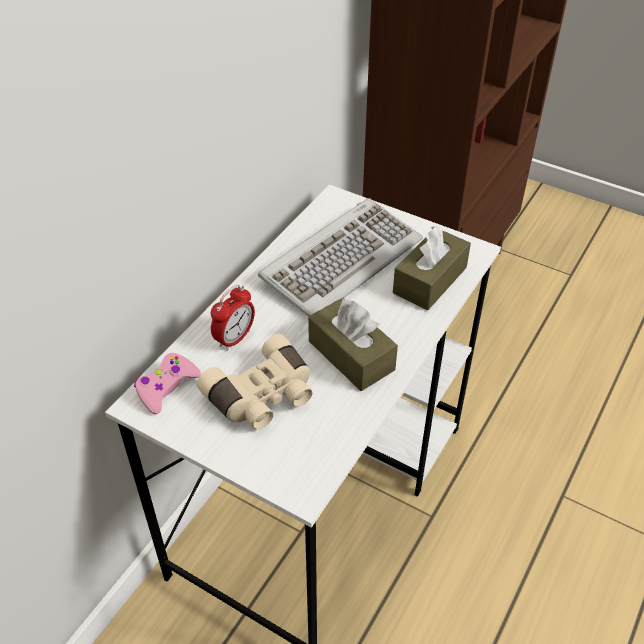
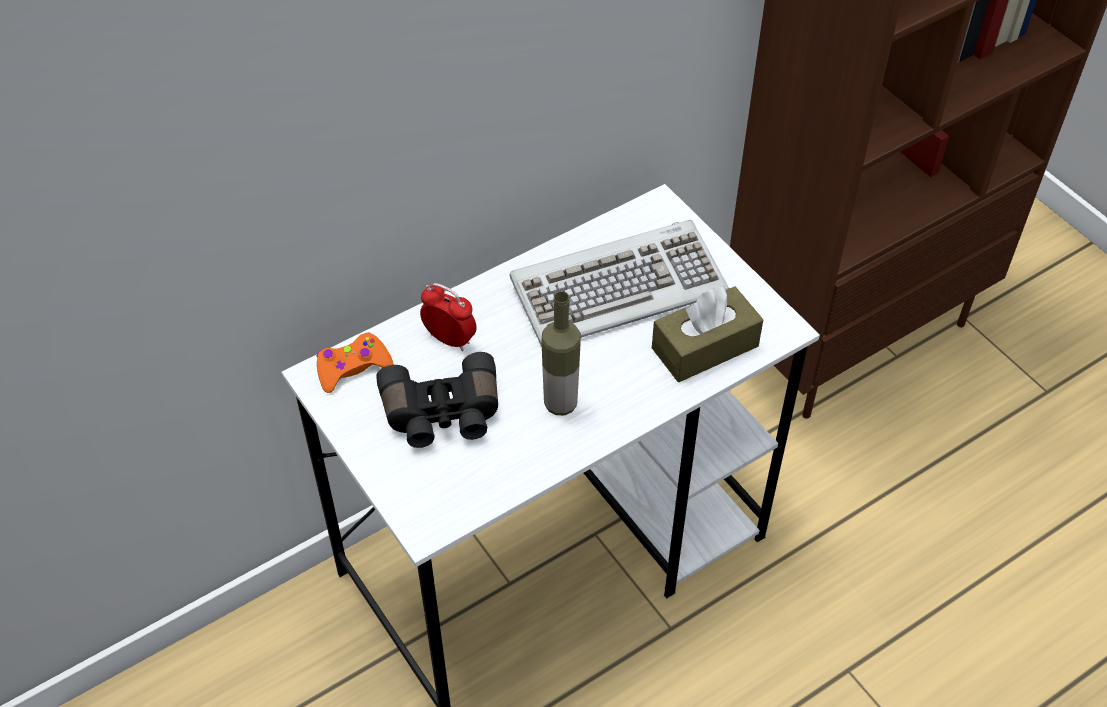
camera: 25 degrees right, 5 degrees up
pink game controller [134,353,201,414] -> orange game controller [317,332,393,393]
beige binoculars [196,334,312,429] -> black binoculars [376,352,498,448]
alarm clock [211,285,255,351] -> alarm clock turned 120 degrees counterclockwise [420,283,477,351]
brown tissue box [308,298,398,391] -> bottle [542,291,581,415]

